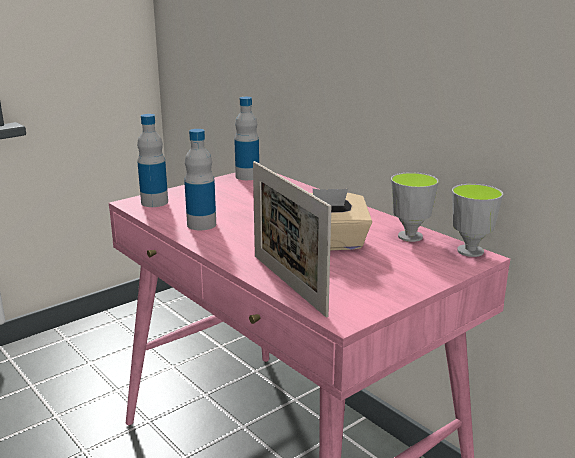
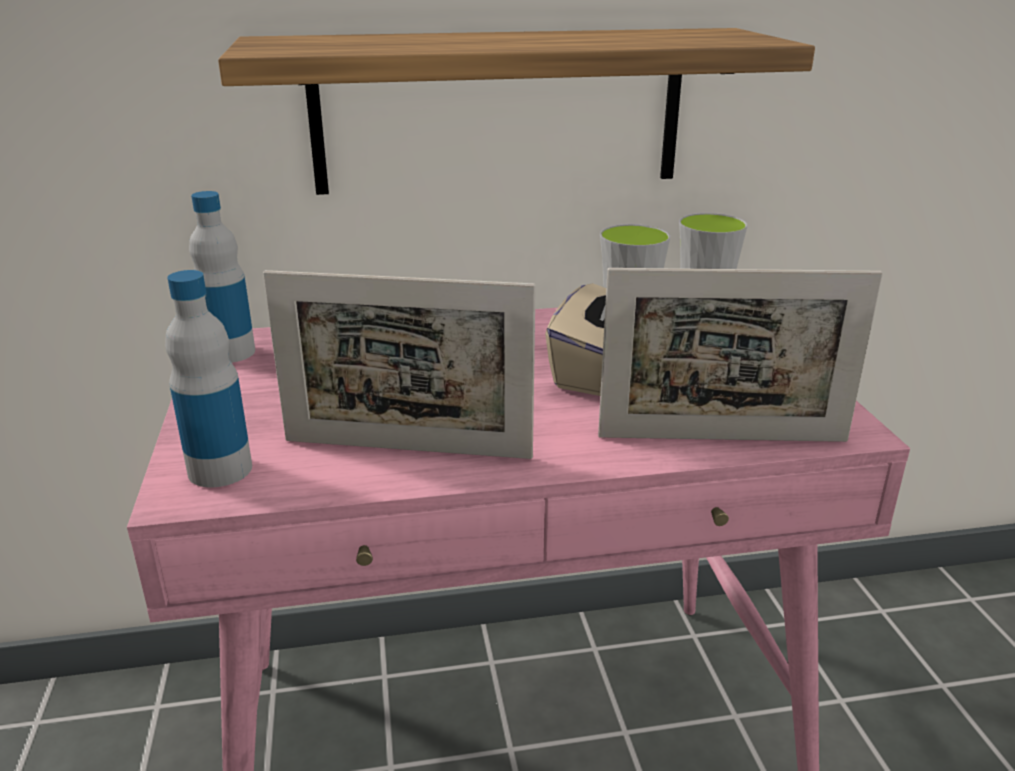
camera: 60 degrees left, 5 degrees up
bottle [184,129,216,230] -> picture frame [263,270,536,459]
none -> shelf [218,28,815,195]

